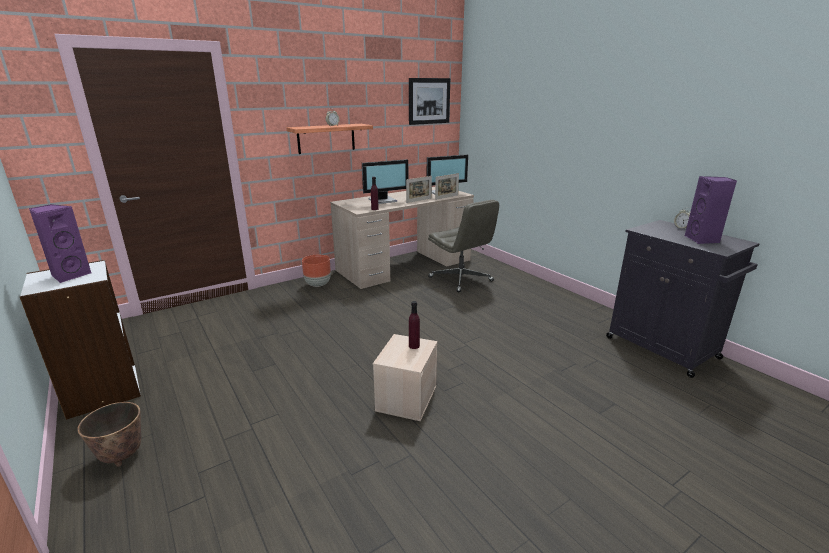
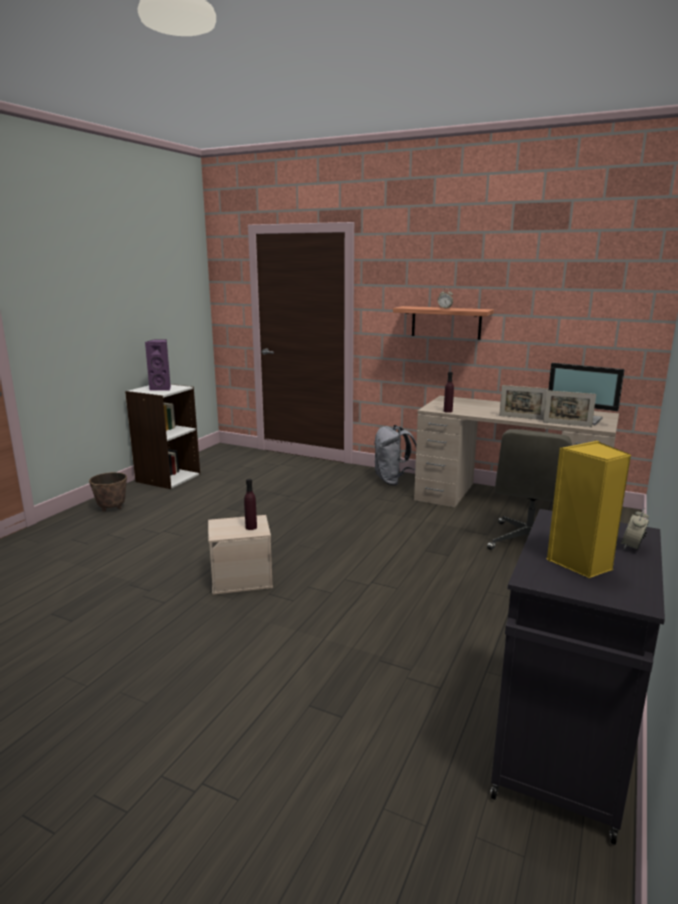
camera: 60 degrees right, 5 degrees down
brown planter [302,255,331,287] -> grey backpack [374,425,416,486]
monitor [362,159,408,204] -> none
picture [409,78,450,125] -> none
purple speaker [685,176,737,244] -> yellow speaker [546,440,631,578]

